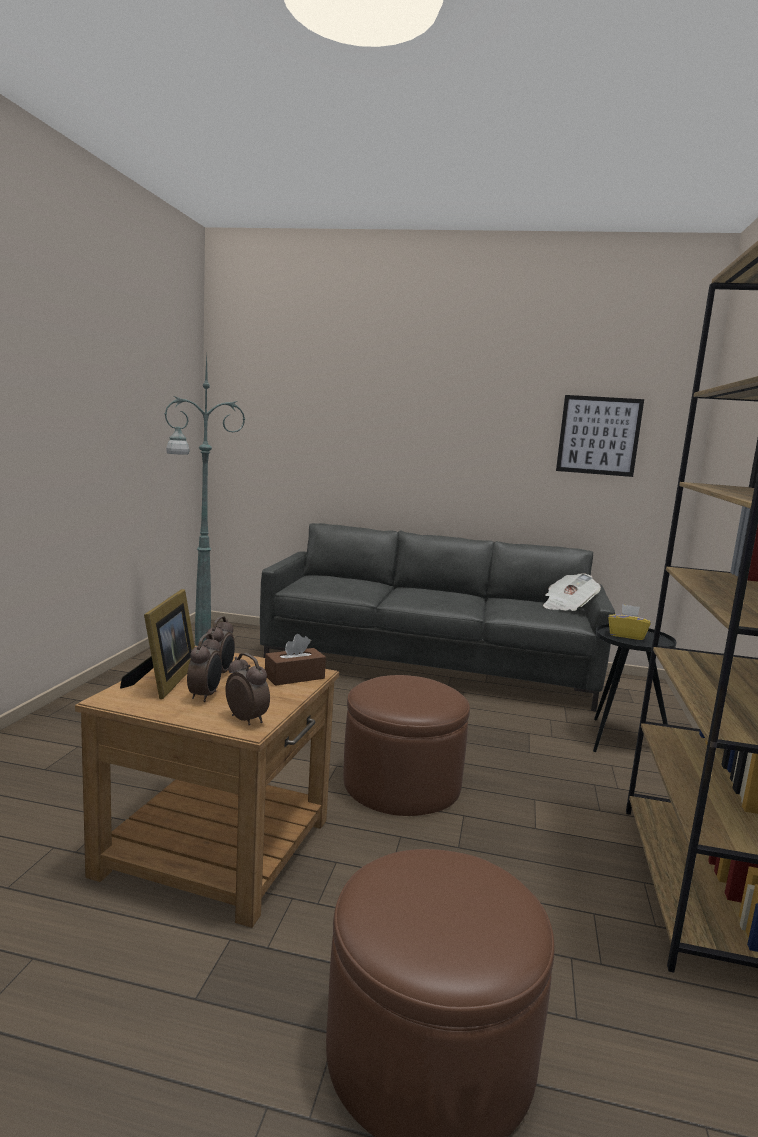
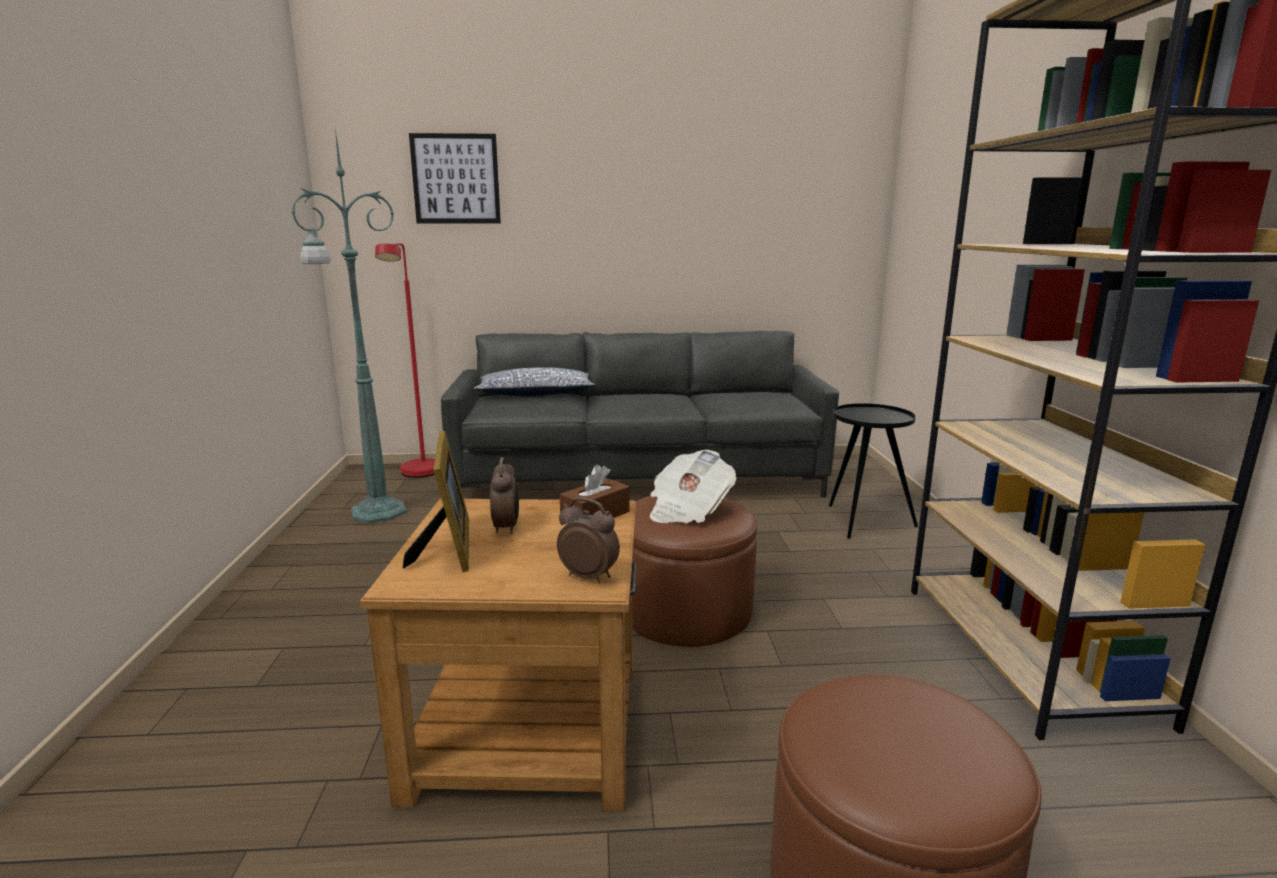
camera: 15 degrees left, 5 degrees up
alarm clock [187,633,222,702] -> none
newspaper [543,574,601,611] -> newspaper moved to [649,450,736,523]
picture [556,395,644,477] -> picture moved to [409,133,501,223]
yellow tissue box [608,604,651,640] -> none
none -> red floor lamp [375,243,435,478]
none -> pillow [474,367,595,396]

